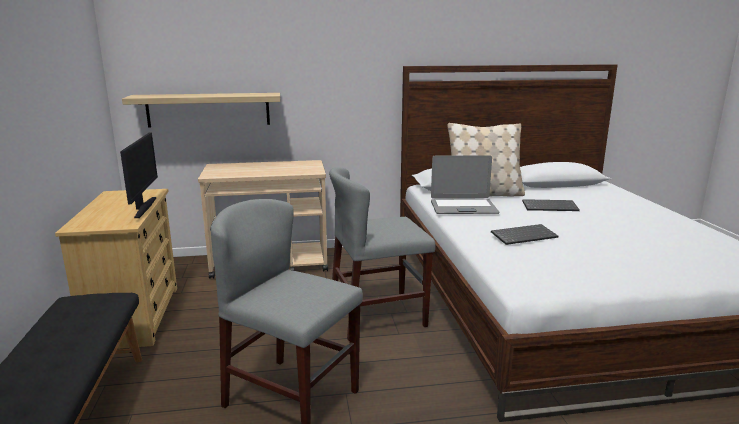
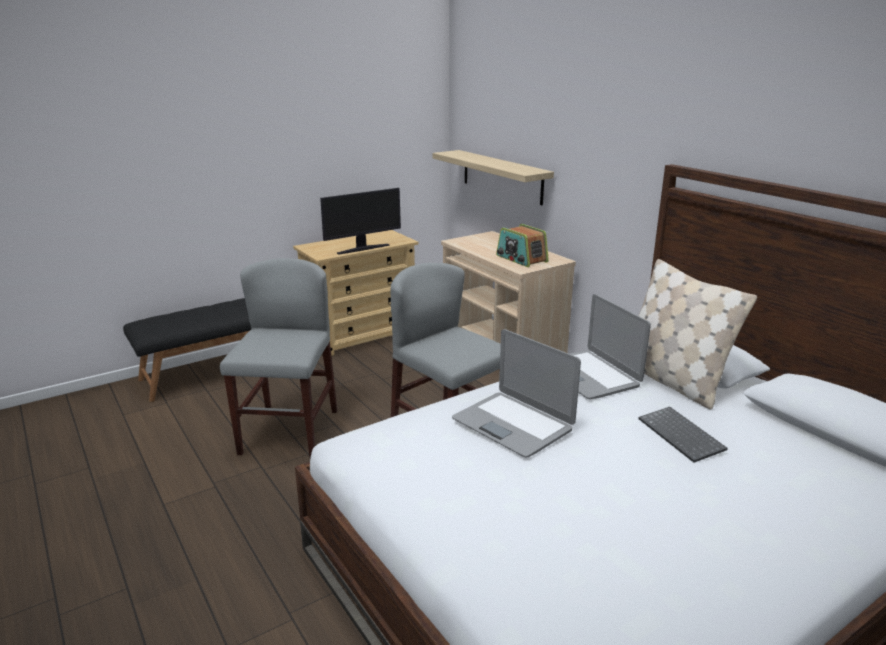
camera: 65 degrees right, 5 degrees up
keyboard [491,224,558,245] -> laptop [452,329,581,457]
none -> radio [496,224,549,267]

